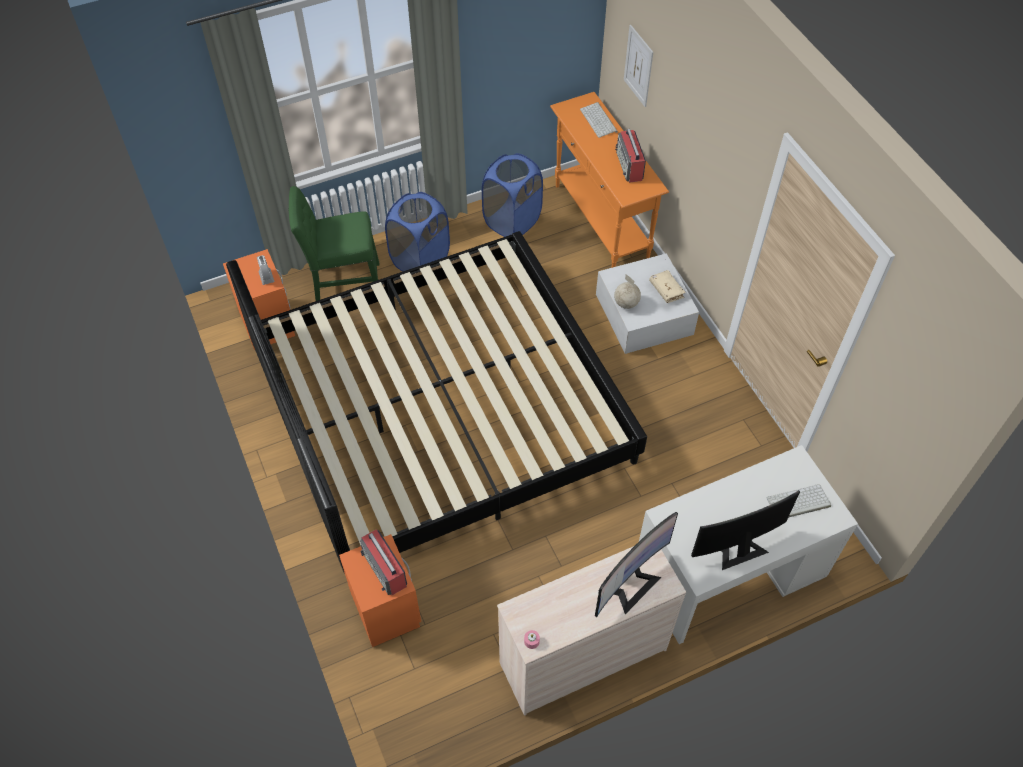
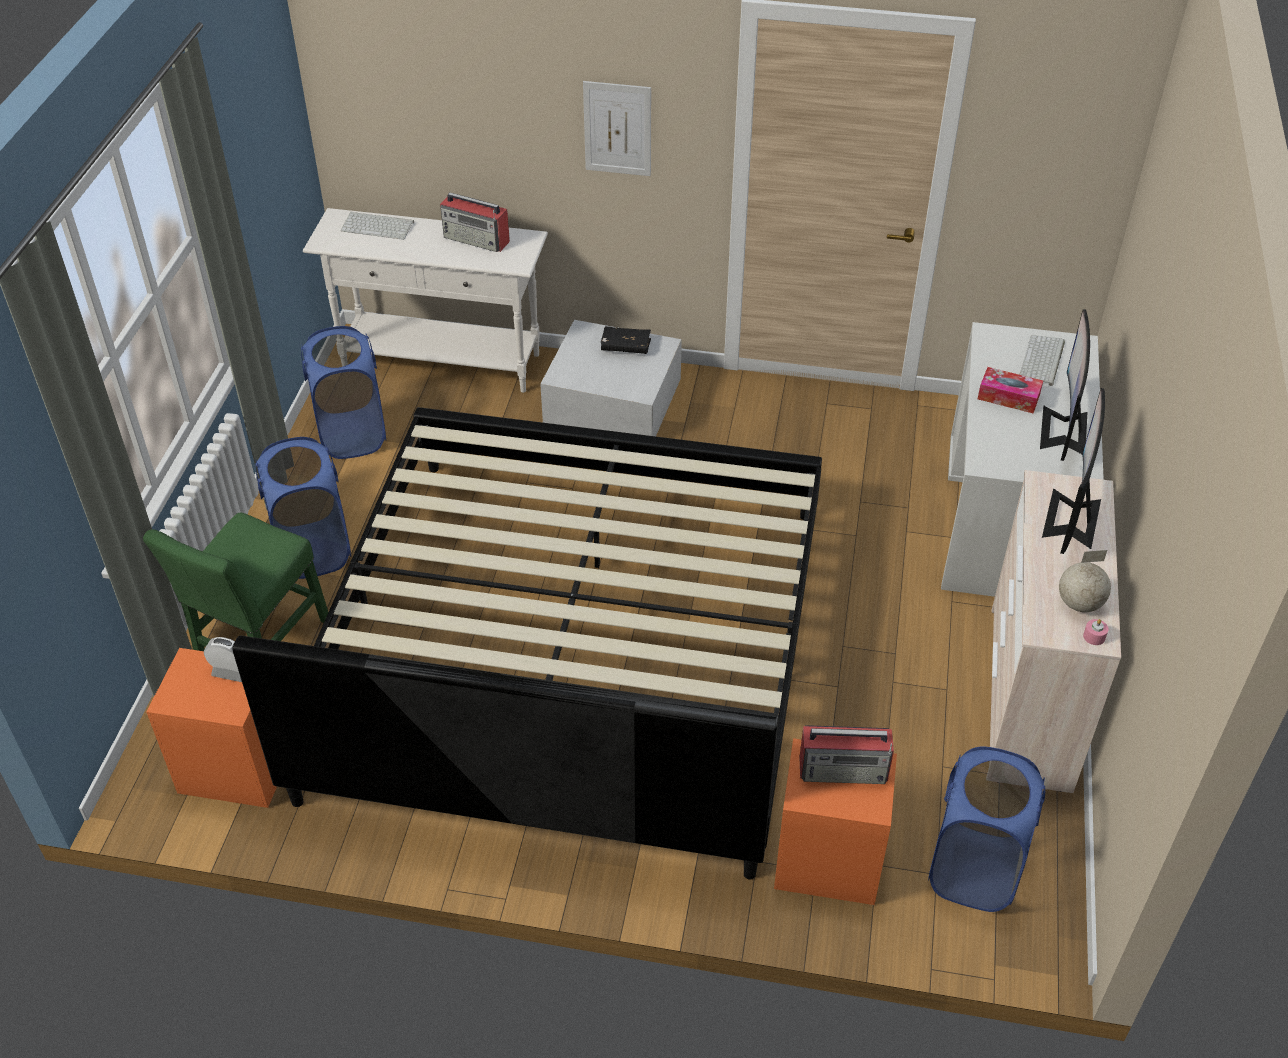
camera: 55 degrees left, 10 degrees down
orange console table [550,92,669,268] -> white console table [303,208,548,393]
monitor [595,512,678,617] -> monitor turned 150 degrees counterclockwise [1042,388,1105,554]
globe [614,274,641,309] -> globe moved to [1059,550,1111,612]
picture [624,25,653,107] -> picture moved to [583,81,651,176]
beige book [649,270,686,303] -> black book [601,326,651,354]
none -> blue laundry basket [928,747,1045,912]
none -> tissue box [978,367,1043,413]

